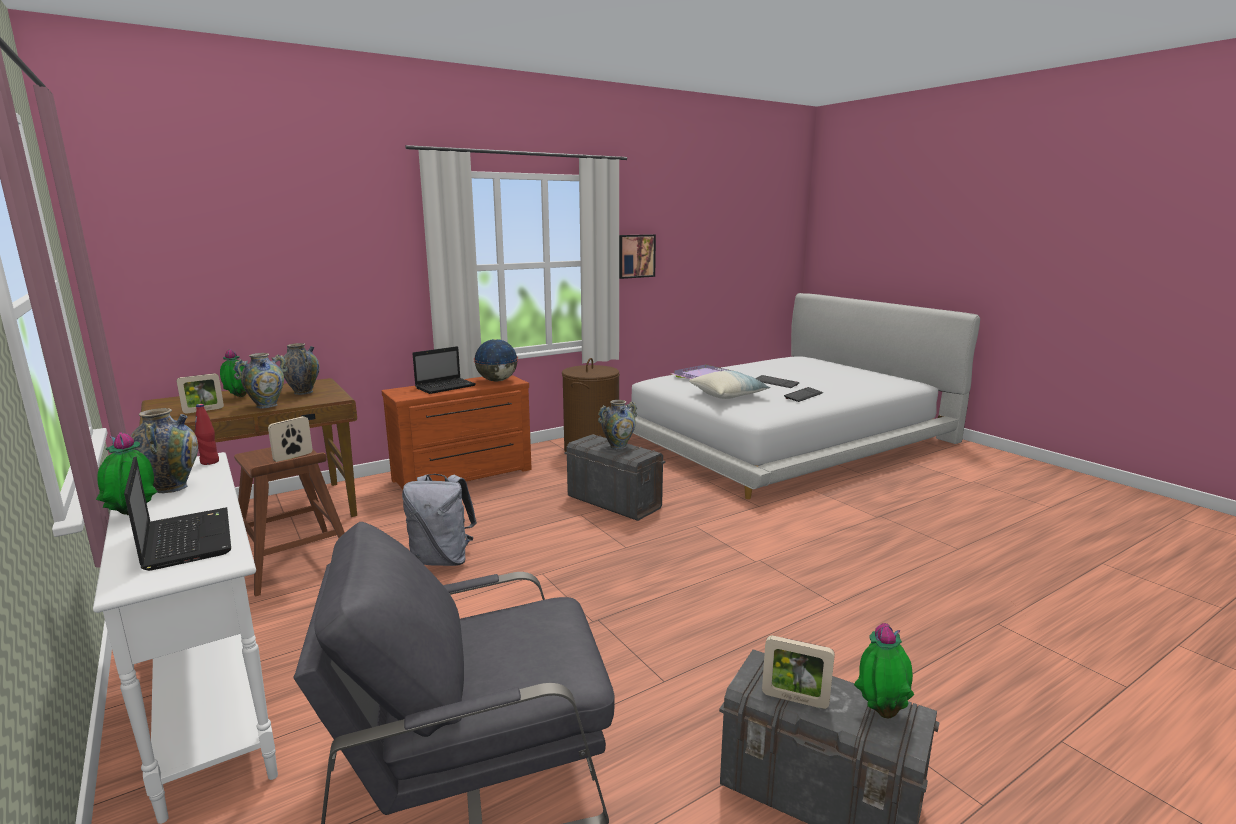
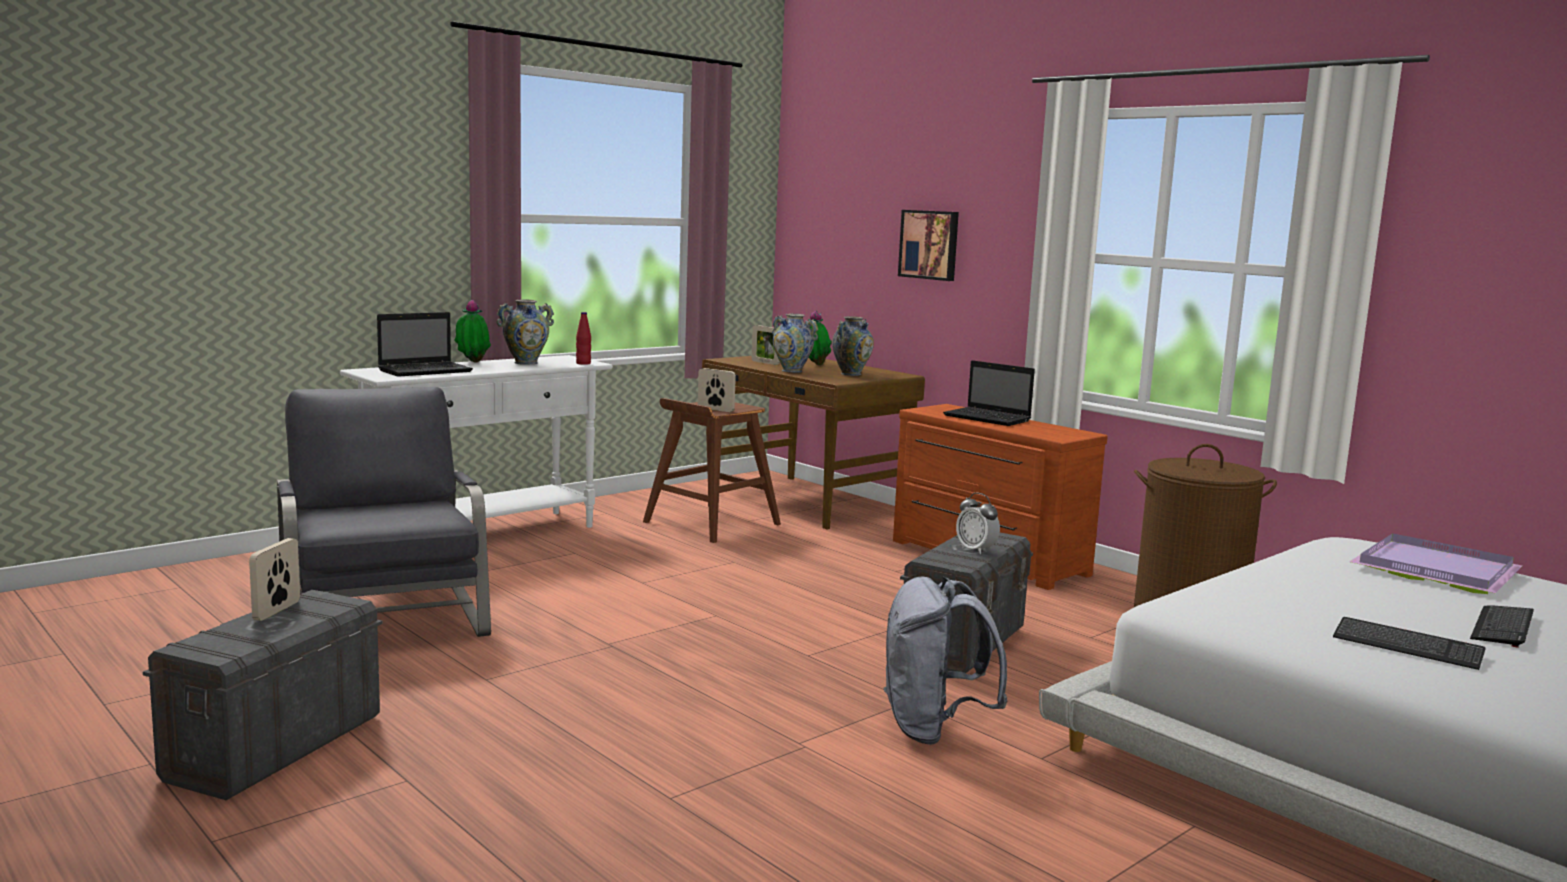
camera: 80 degrees right, 5 degrees down
grey backpack [402,474,477,566] -> grey backpack moved to [884,577,1008,745]
globe [474,339,518,382] -> none
vase [598,400,637,450] -> alarm clock [956,493,1000,554]
picture [619,234,656,279] -> picture moved to [898,210,959,281]
pillow [689,371,771,399] -> none
potted plant [854,623,914,719] -> none

